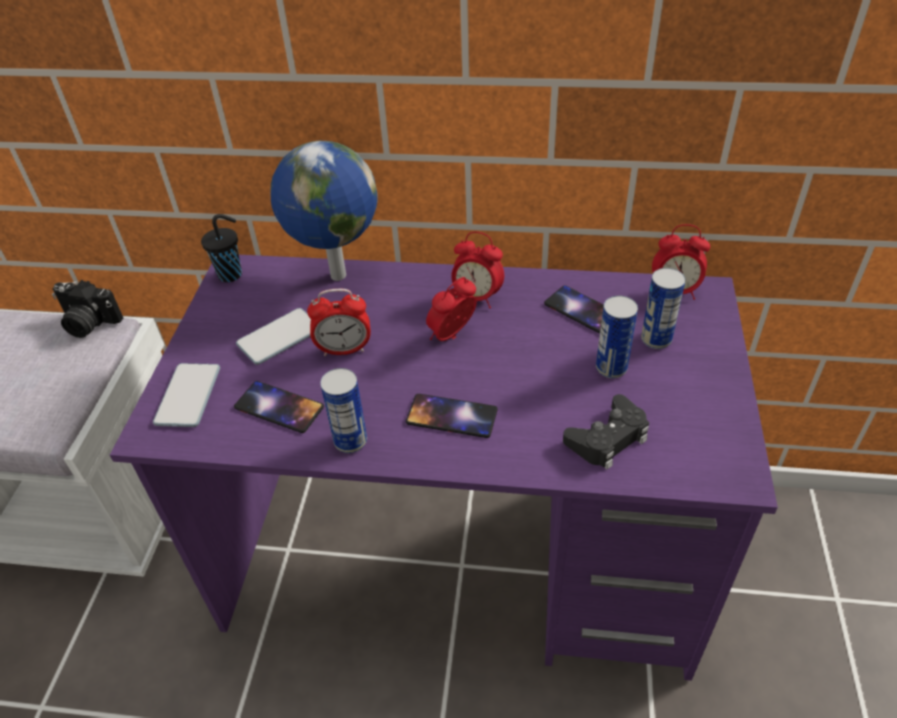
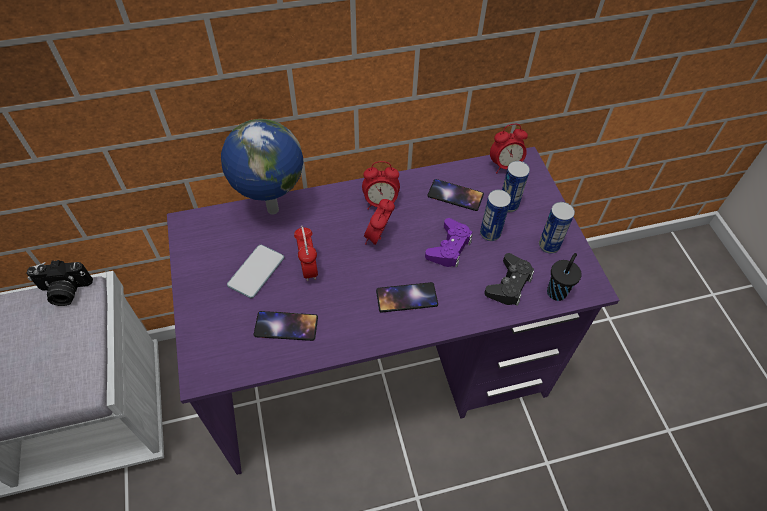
camera: 25 degrees left, 10 degrees up
phone [153,363,220,427] -> none
black cup [201,214,242,282] -> black cup moved to [547,253,582,301]
alarm clock [307,289,371,356] -> alarm clock turned 75 degrees counterclockwise [294,225,318,281]
can [320,368,367,453] -> can moved to [539,202,575,254]
none -> purple game controller [425,218,472,267]

